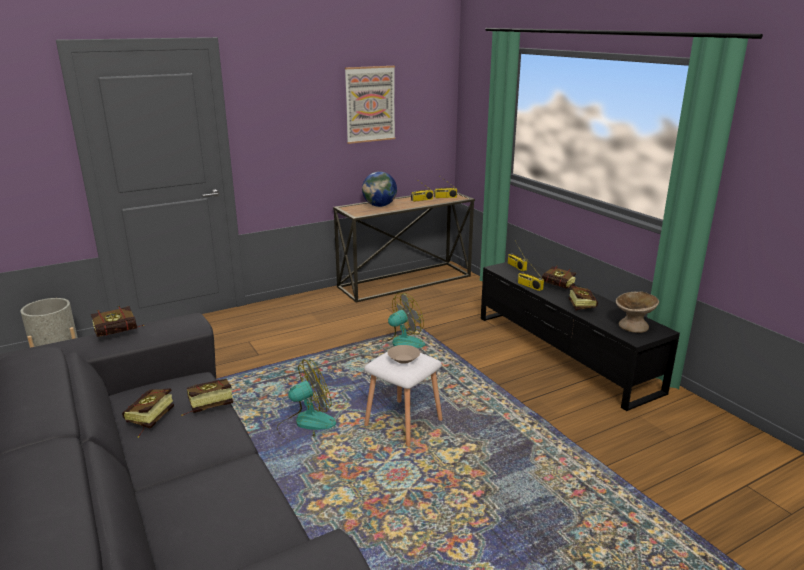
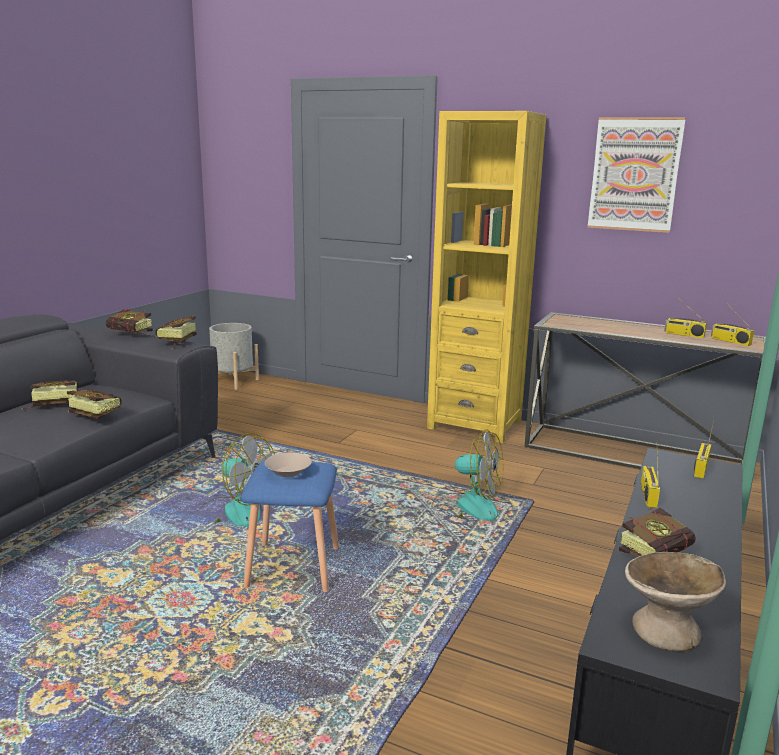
camera: 55 degrees right, 5 degrees down
globe [362,171,397,207] -> none
white stool [364,351,443,447] -> blue stool [241,461,339,592]
book [542,266,576,289] -> book moved to [155,316,197,349]
none -> yellow bookcase [427,111,546,443]

